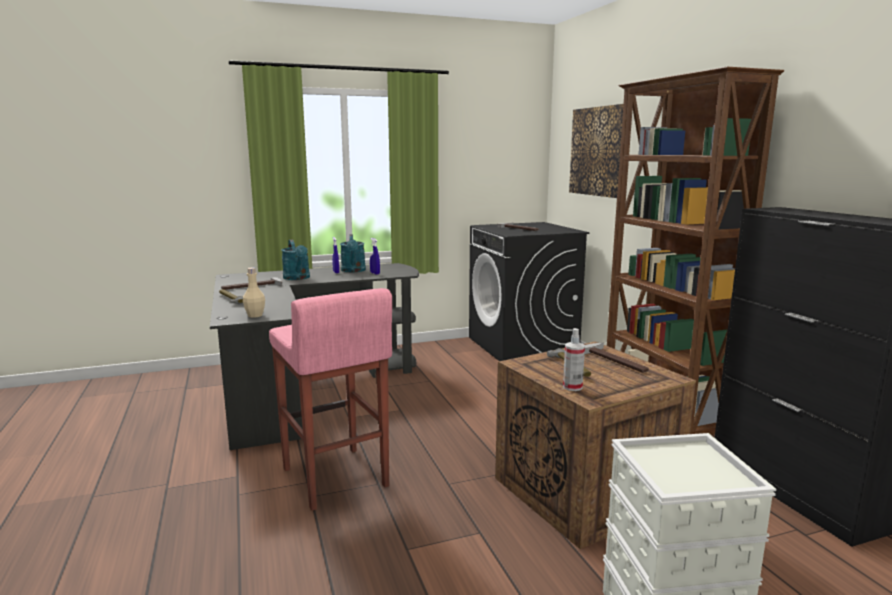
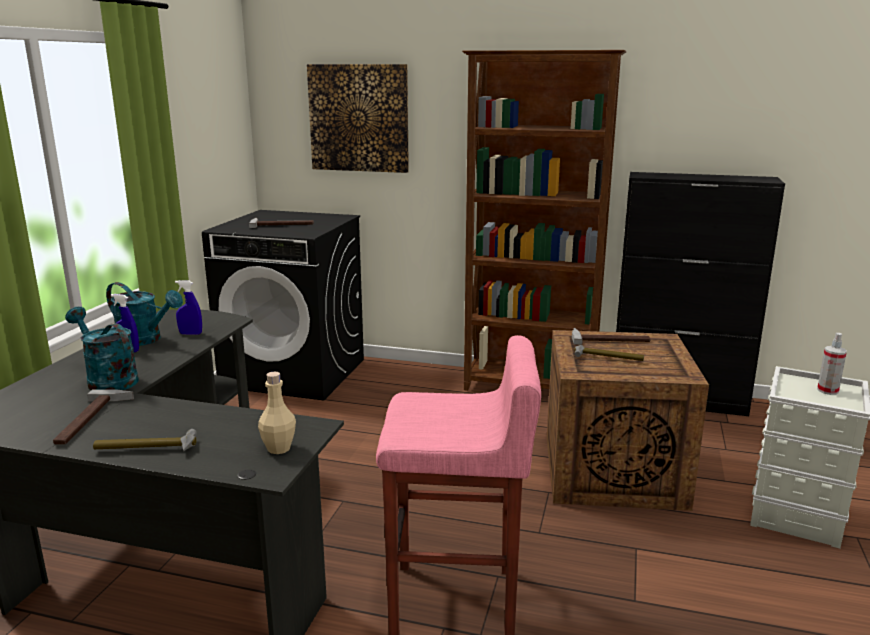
camera: 55 degrees left, 5 degrees up
turquoise watering can [281,240,310,280] -> turquoise watering can turned 150 degrees counterclockwise [65,307,139,390]
spray bottle [563,328,585,391] -> spray bottle moved to [817,333,847,395]

